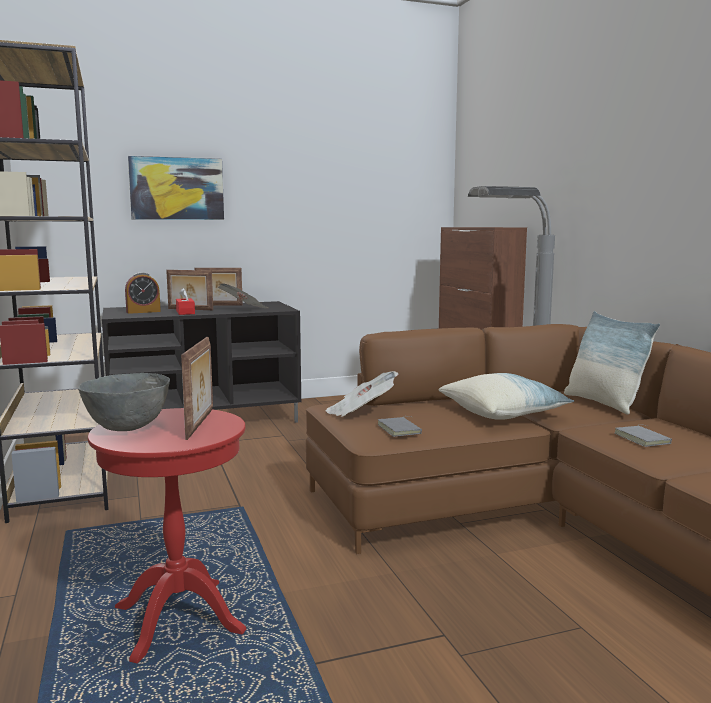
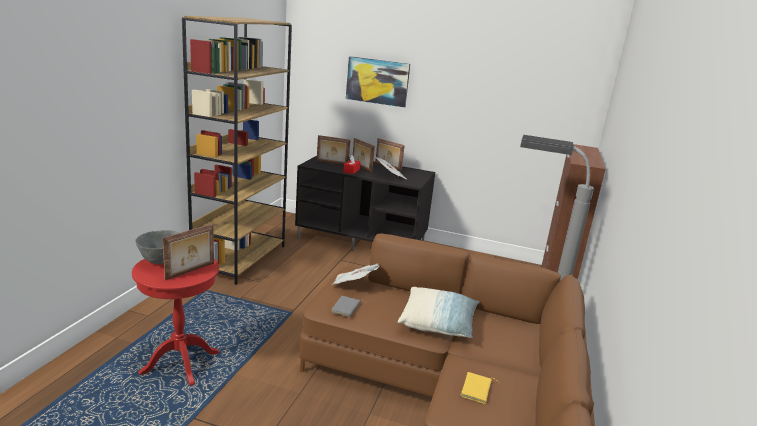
camera: 35 degrees right, 10 degrees up
alarm clock [125,272,161,314] -> picture frame [317,135,351,165]
pillow [564,311,660,415] -> none
grey book [615,424,672,447] -> yellow book [460,372,499,404]

